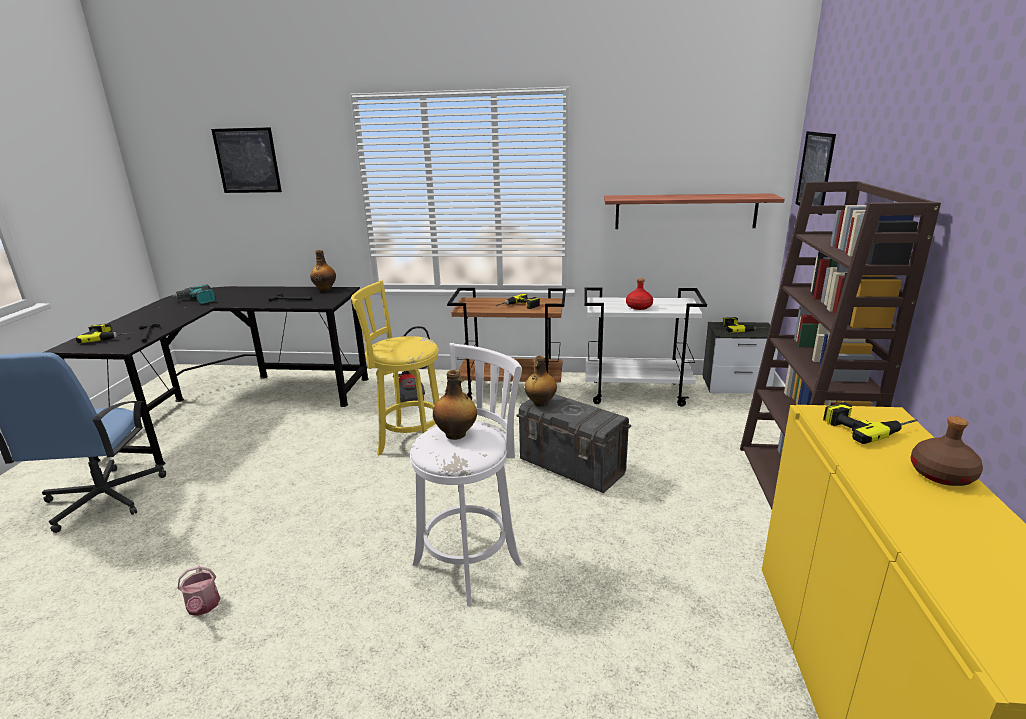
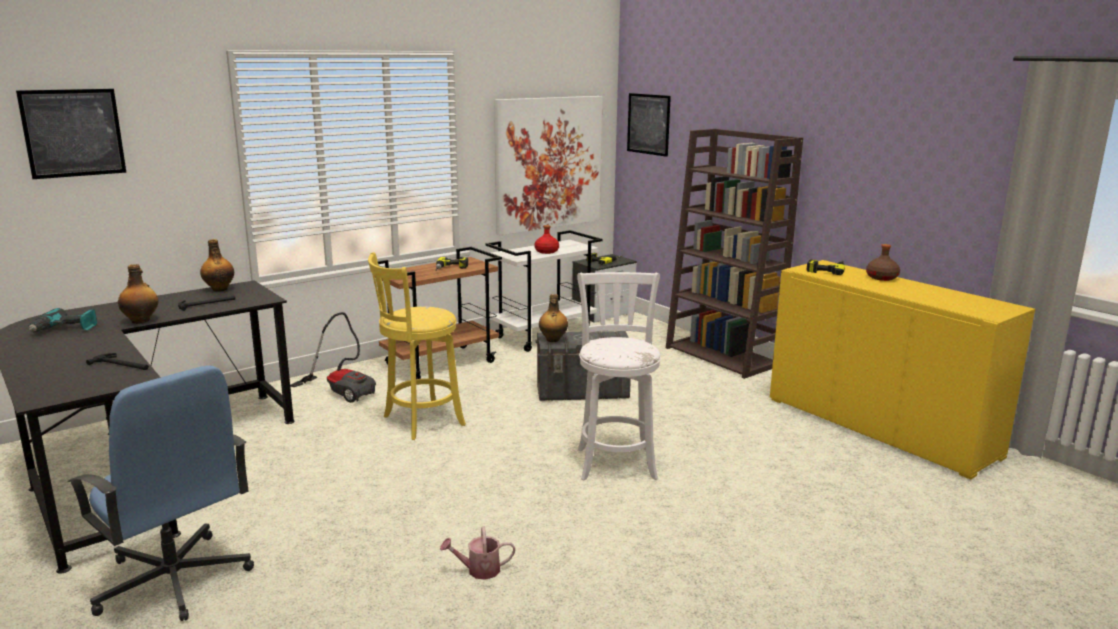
camera: 45 degrees left, 5 degrees down
power drill [76,323,135,343] -> none
watering can [178,565,220,616] -> watering can turned 150 degrees clockwise [440,526,515,580]
bottle [433,370,477,440] -> bottle moved to [118,264,158,324]
shelf [604,193,785,229] -> picture [494,96,603,235]

